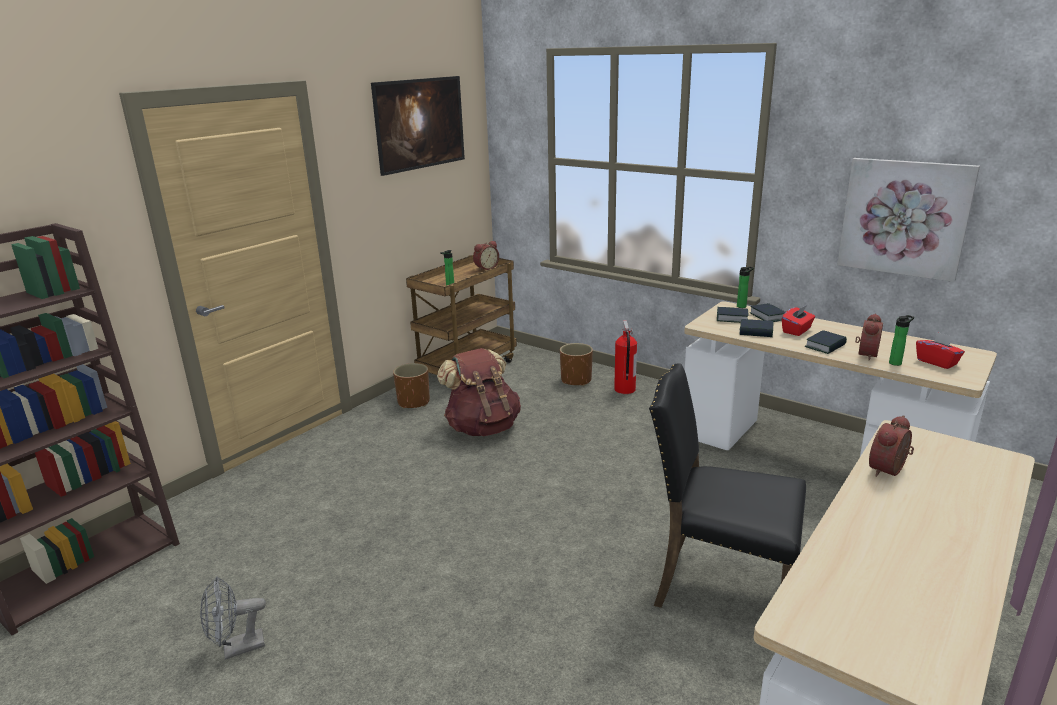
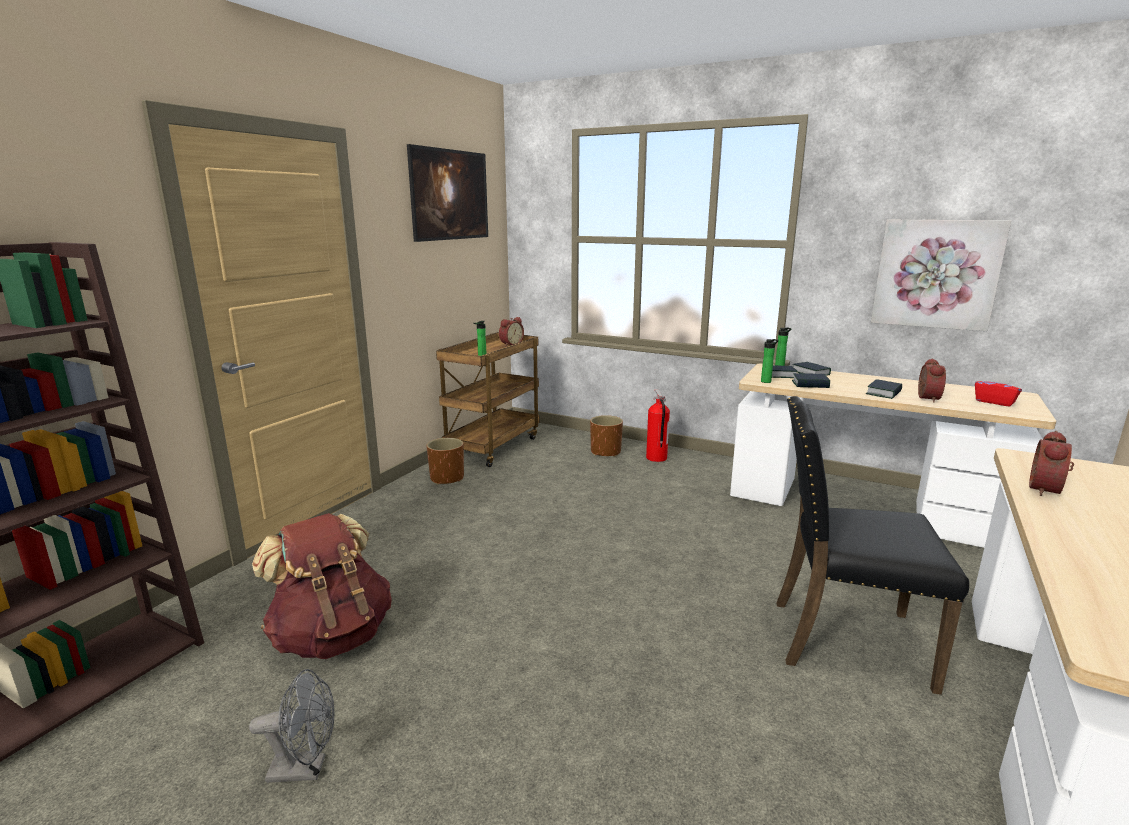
camera: 10 degrees left, 5 degrees down
grey fan [200,576,266,660] -> grey fan turned 150 degrees counterclockwise [249,669,334,783]
brown backpack [437,348,521,436] -> brown backpack moved to [252,513,392,659]
red tissue box [782,305,815,336] -> none
bottle [889,315,914,366] -> bottle moved to [761,339,779,383]

